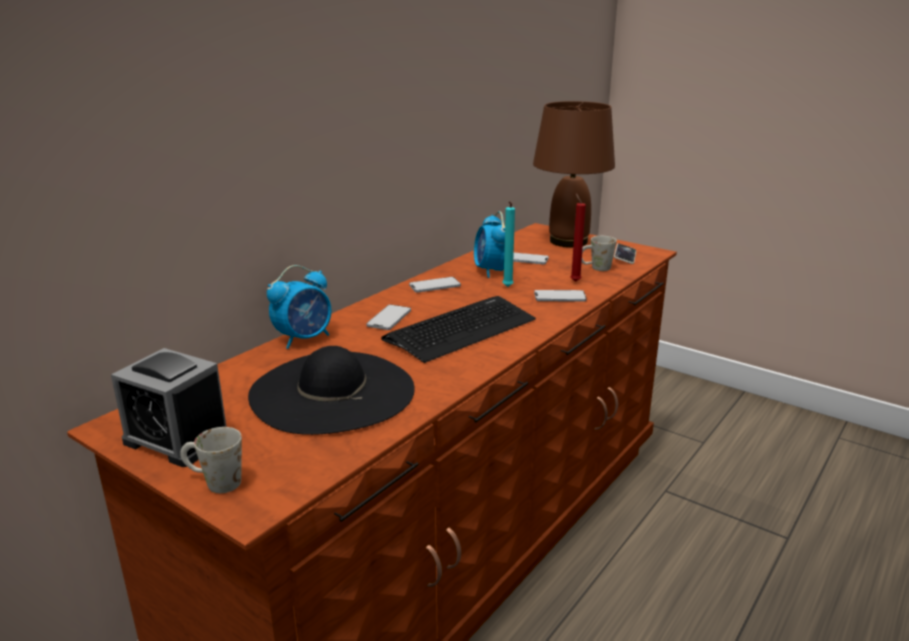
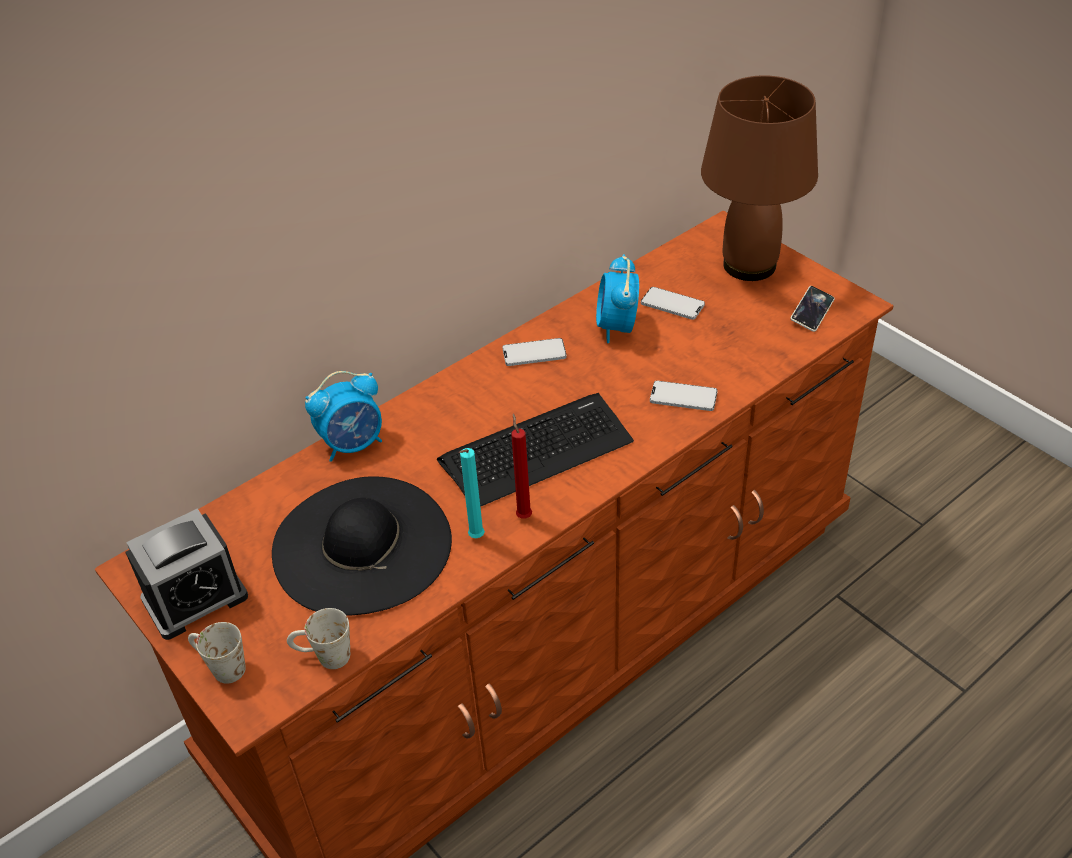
camera: 15 degrees right, 20 degrees up
alarm clock [111,348,226,467] -> alarm clock turned 75 degrees counterclockwise [125,508,248,640]
phone [366,305,411,330] -> none
turquoise candle [503,201,515,287] -> turquoise candle moved to [459,448,485,538]
red candle [571,193,586,282] -> red candle moved to [511,413,532,519]
white mug [582,236,617,271] -> white mug moved to [287,608,350,669]

